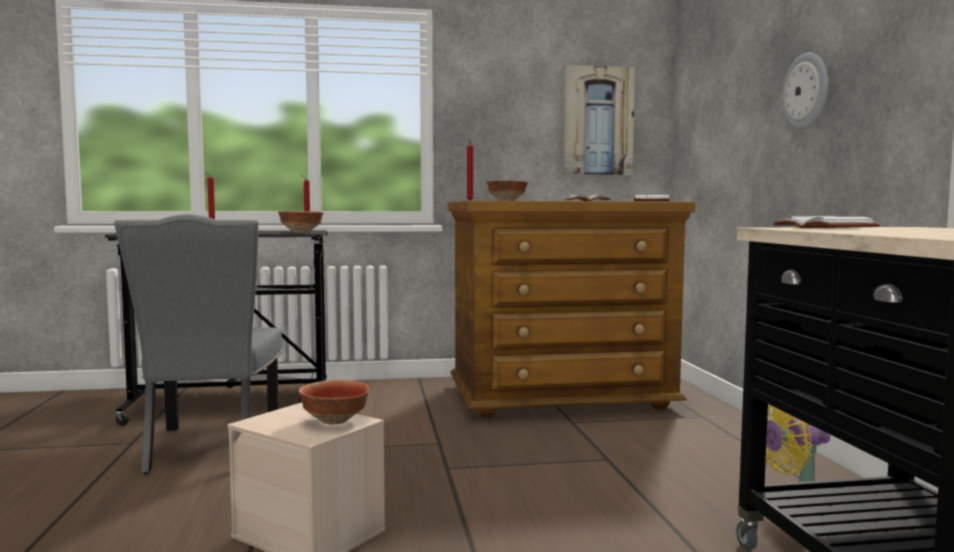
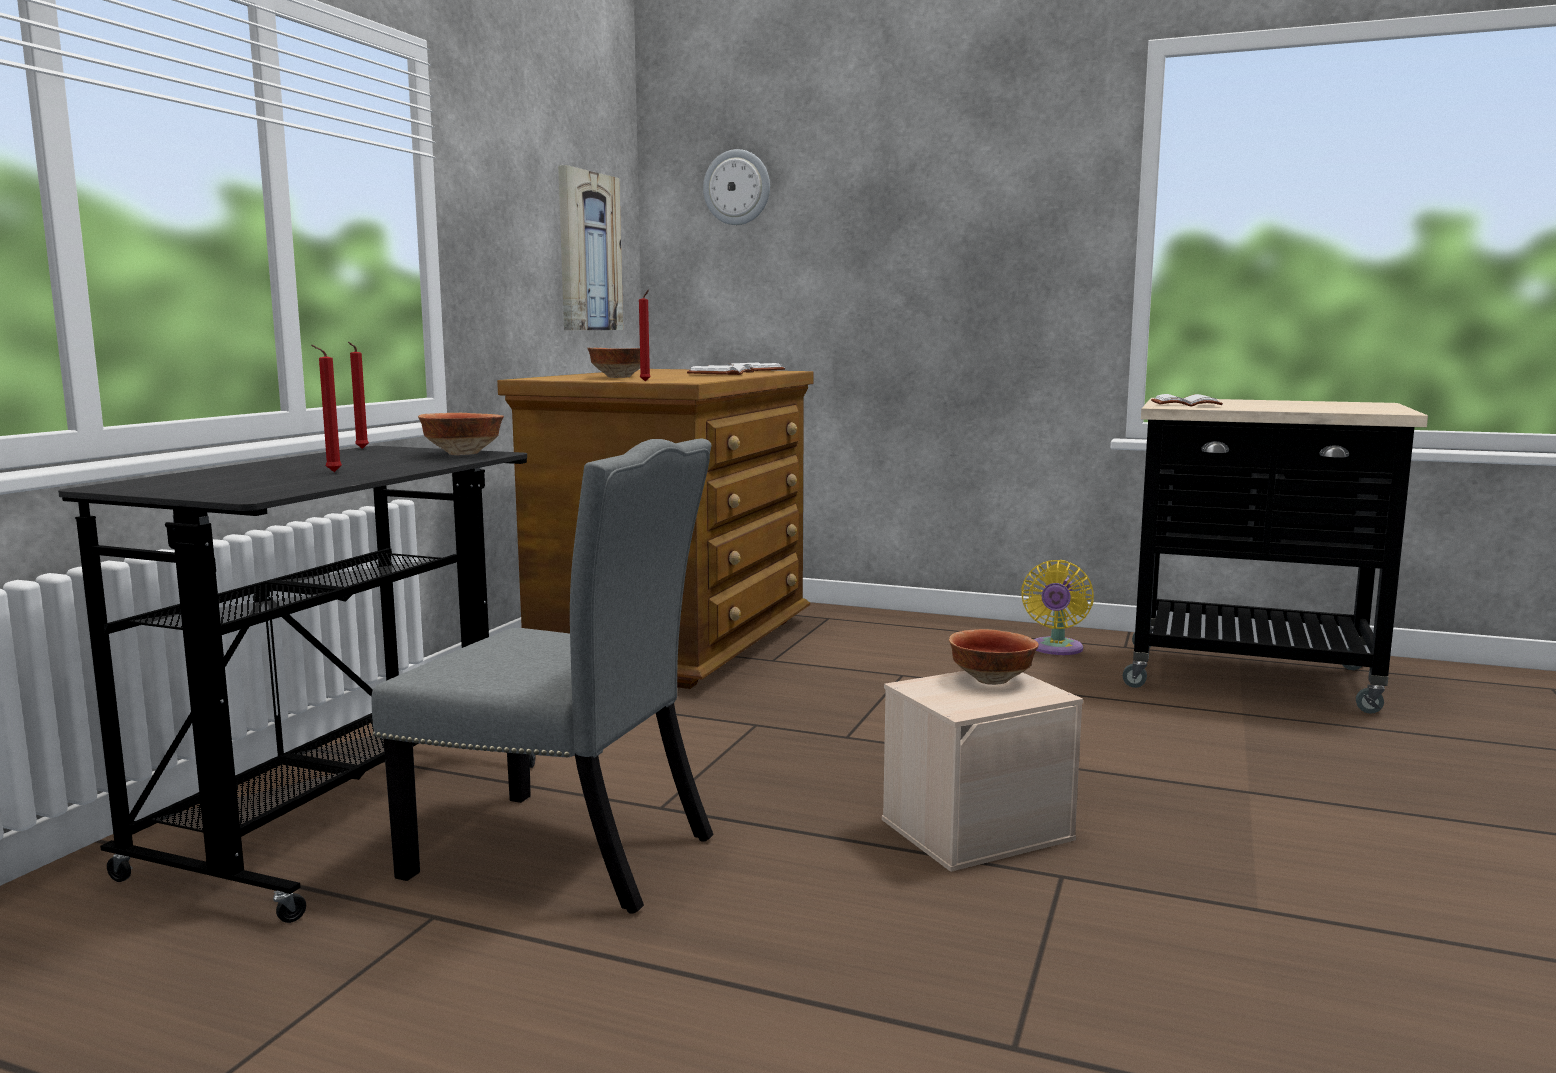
camera: 60 degrees left, 5 degrees up
wall clock [782,53,828,129] -> wall clock moved to [703,149,770,225]

